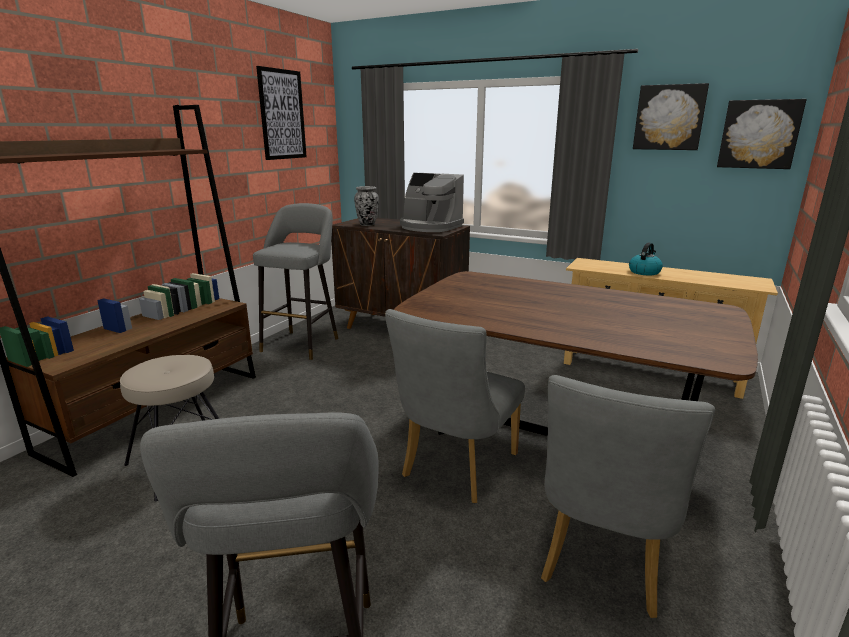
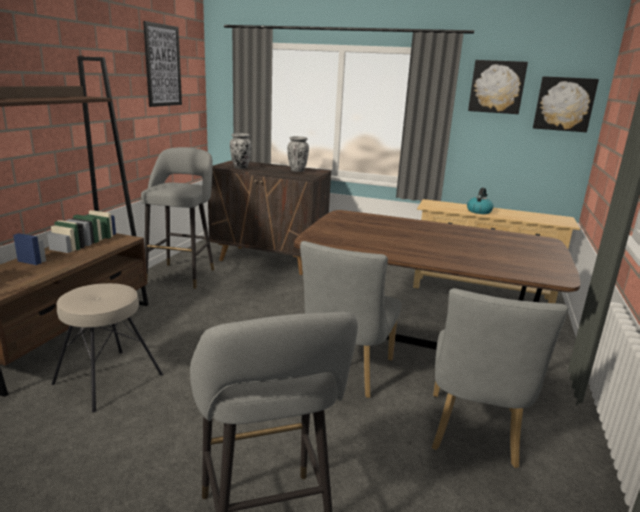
camera: 10 degrees left, 0 degrees up
coffee machine [400,173,464,232] -> vase [287,136,309,172]

